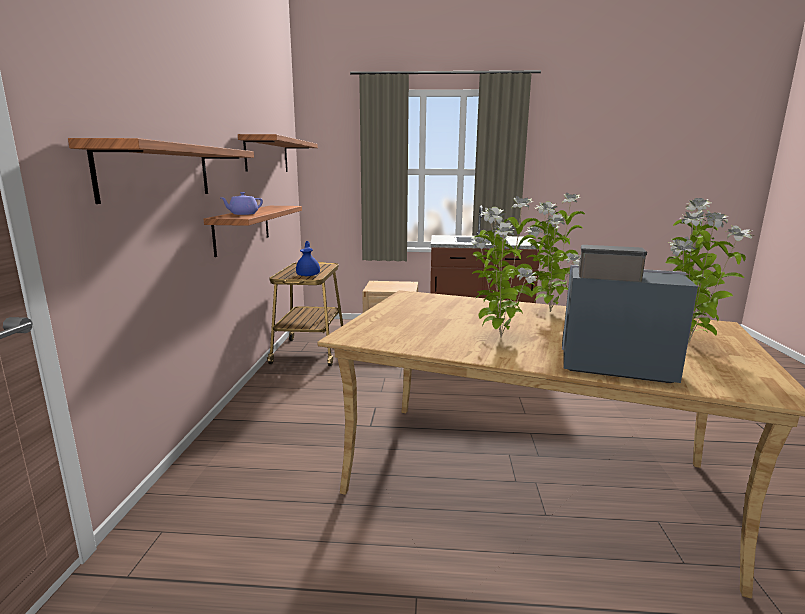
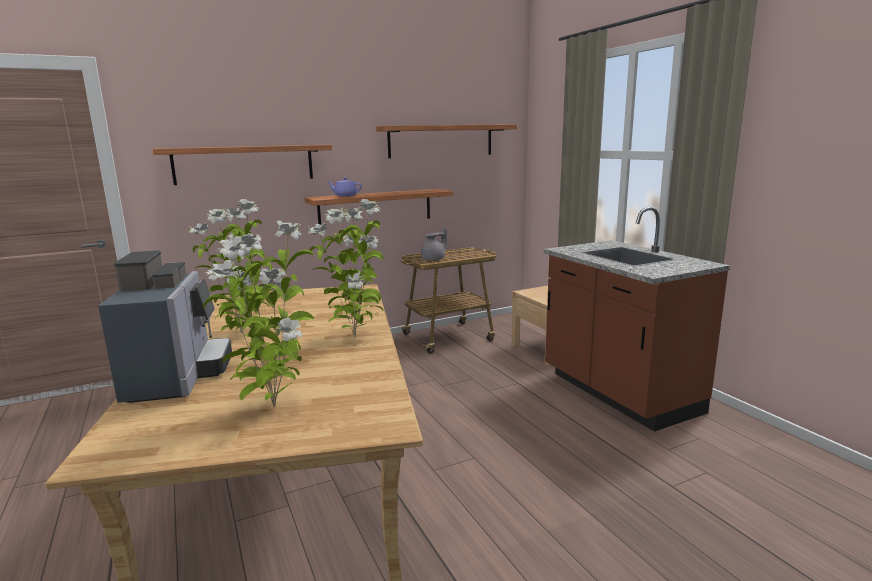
camera: 60 degrees right, 0 degrees up
blue teapot [296,241,320,276] -> grey teapot [421,226,447,261]

